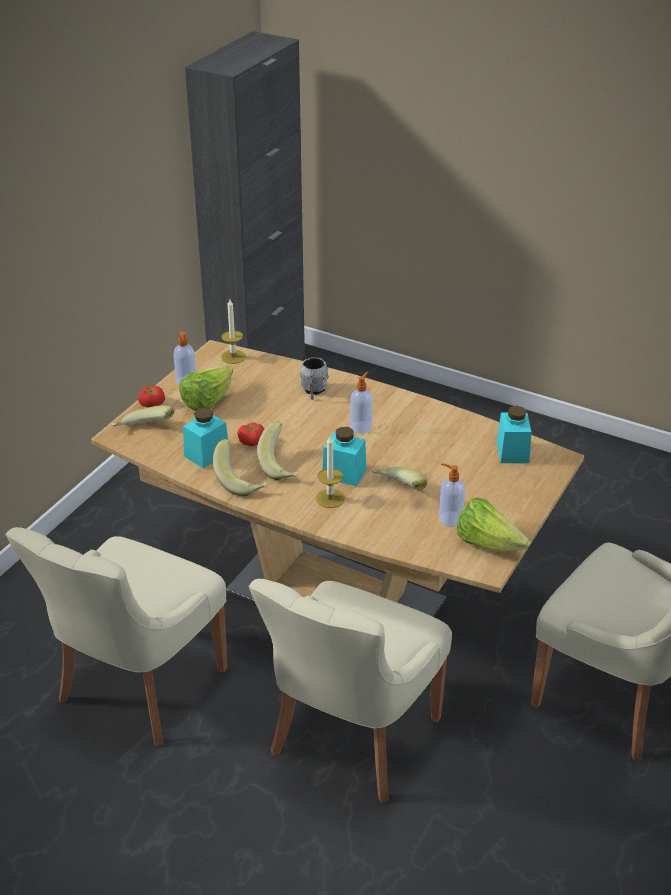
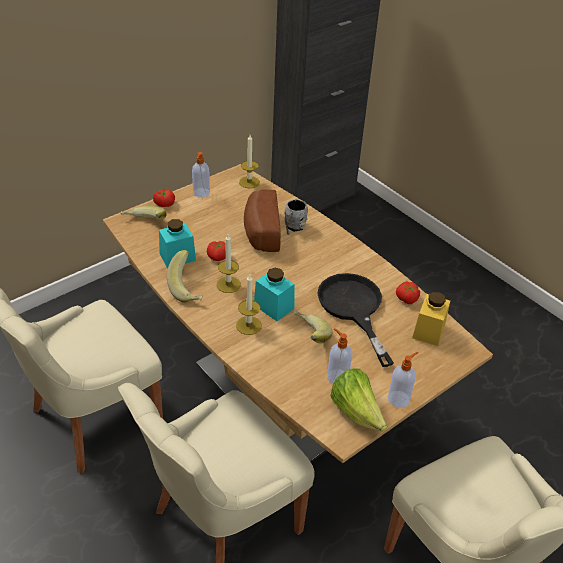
camera: 20 degrees right, 5 degrees up
lettuce [179,365,233,411] -> none
banana [257,421,298,480] -> candle [217,234,241,293]
soap dispenser [350,372,372,434] -> soap dispenser moved to [388,352,418,408]
turquoise jar [497,406,532,463] -> yellow jar [412,292,450,346]
none -> bread [244,190,281,252]
none -> black frying pan [317,273,394,367]
none -> tomato [396,281,420,304]

